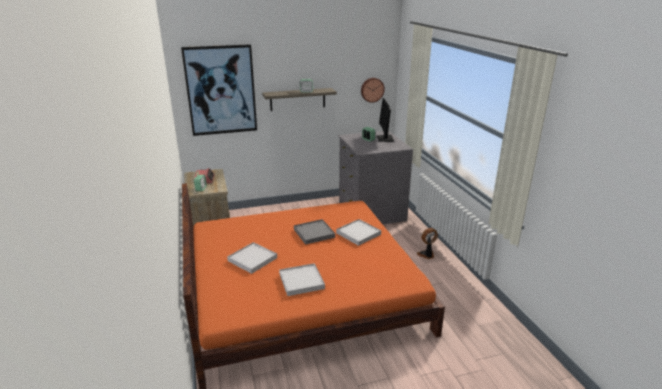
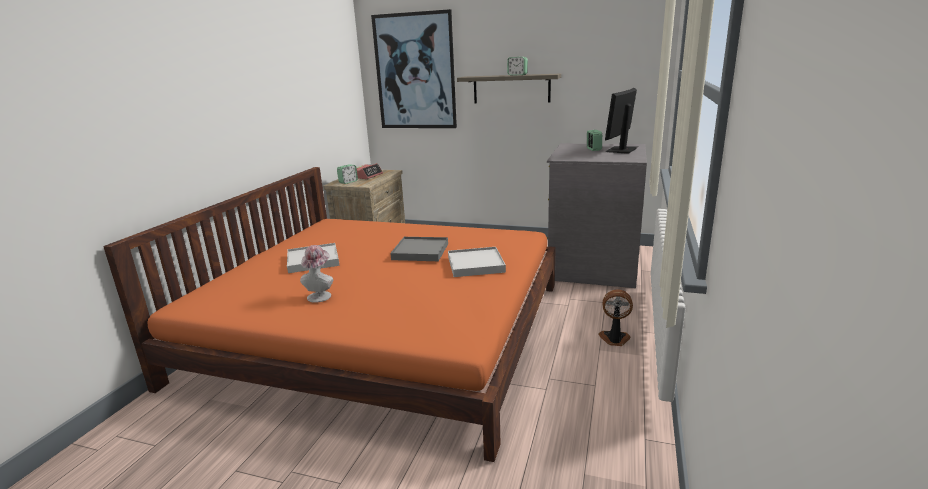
camera: 35 degrees right, 5 degrees down
white tray [279,263,325,296] -> hat [300,245,333,303]
wall clock [361,78,385,103] -> none

